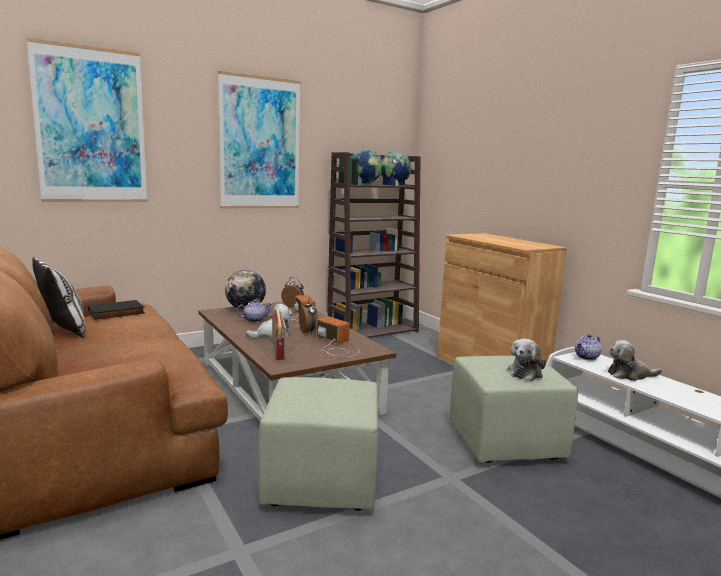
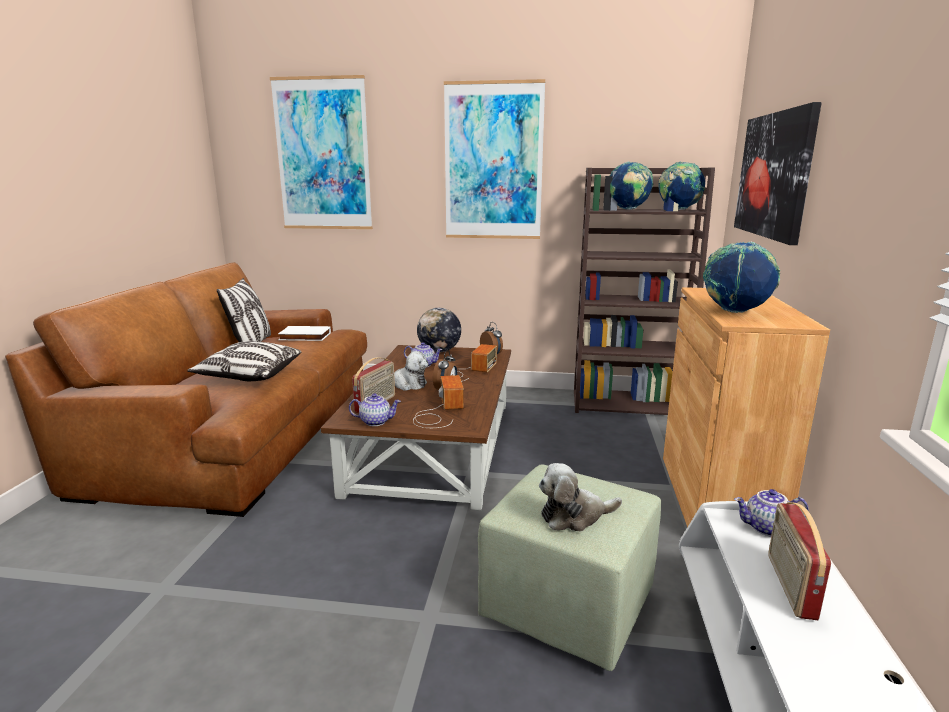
camera: 40 degrees right, 5 degrees up
black book [88,300,145,320] -> white book [278,326,331,341]
green ottoman [258,377,378,511] -> none
plush toy [608,340,662,381] -> radio [768,502,831,620]
none -> pillow [187,341,301,381]
none -> teapot [349,393,401,426]
none -> globe [703,242,780,313]
none -> picture [734,102,822,245]

